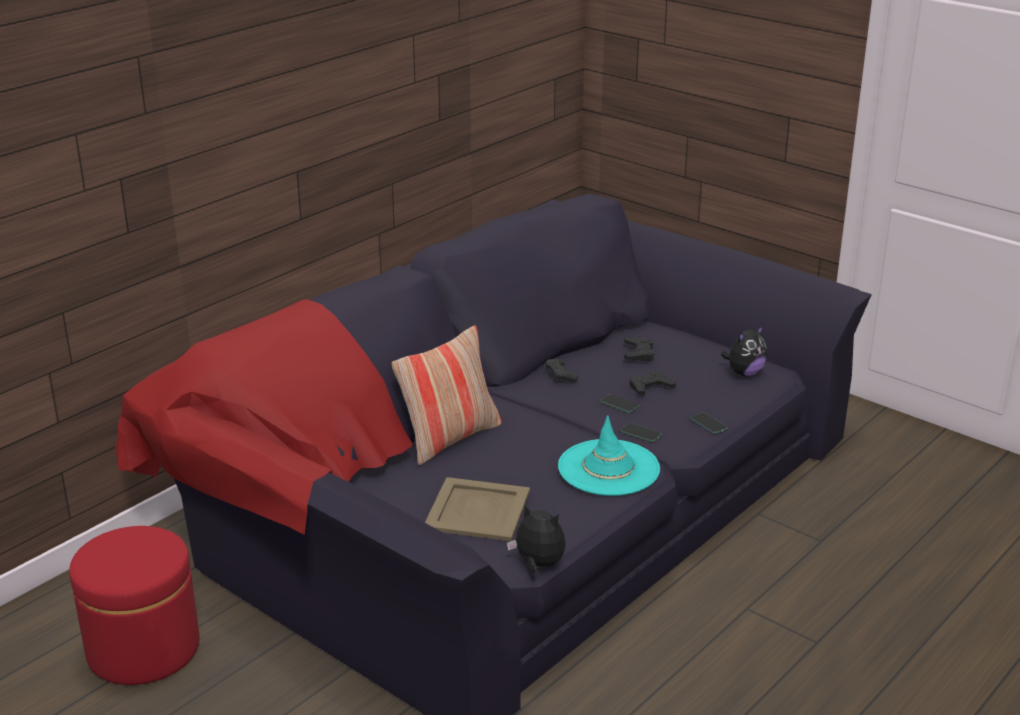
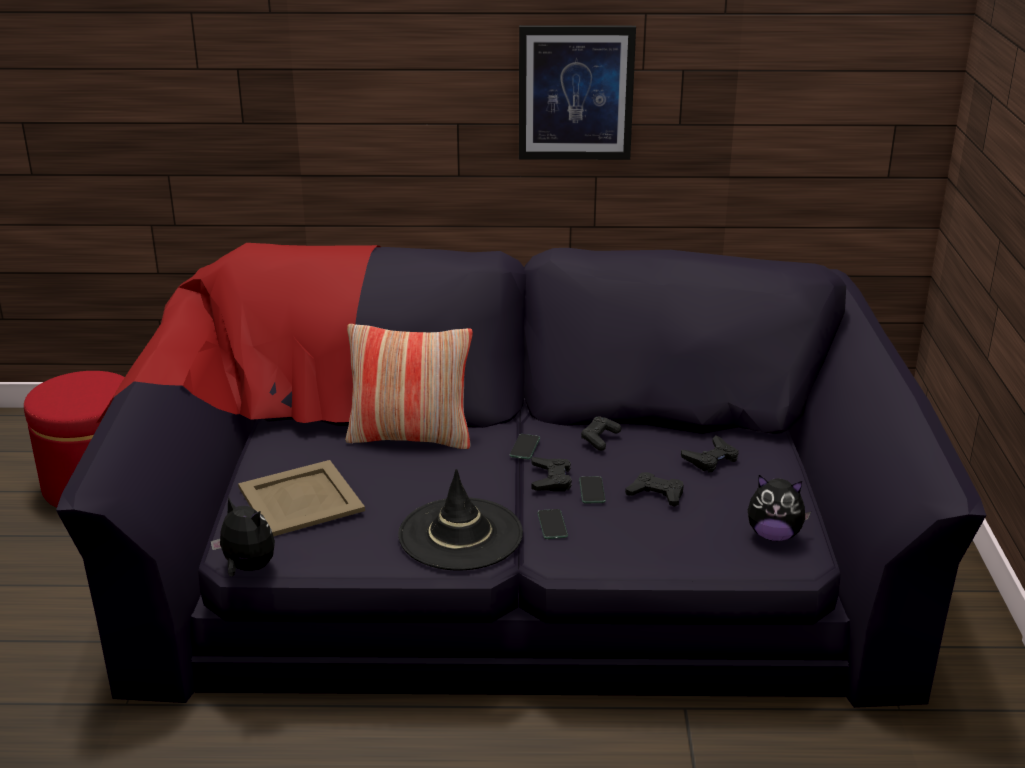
camera: 50 degrees right, 0 degrees up
plush toy [507,503,566,573] -> plush toy turned 45 degrees counterclockwise [210,497,275,577]
turquoise hat [558,415,660,496] -> black hat [398,469,523,570]
phone [690,412,728,434] -> phone moved to [510,434,540,459]
none -> picture [519,25,636,160]
none -> black game controller [531,457,572,492]

